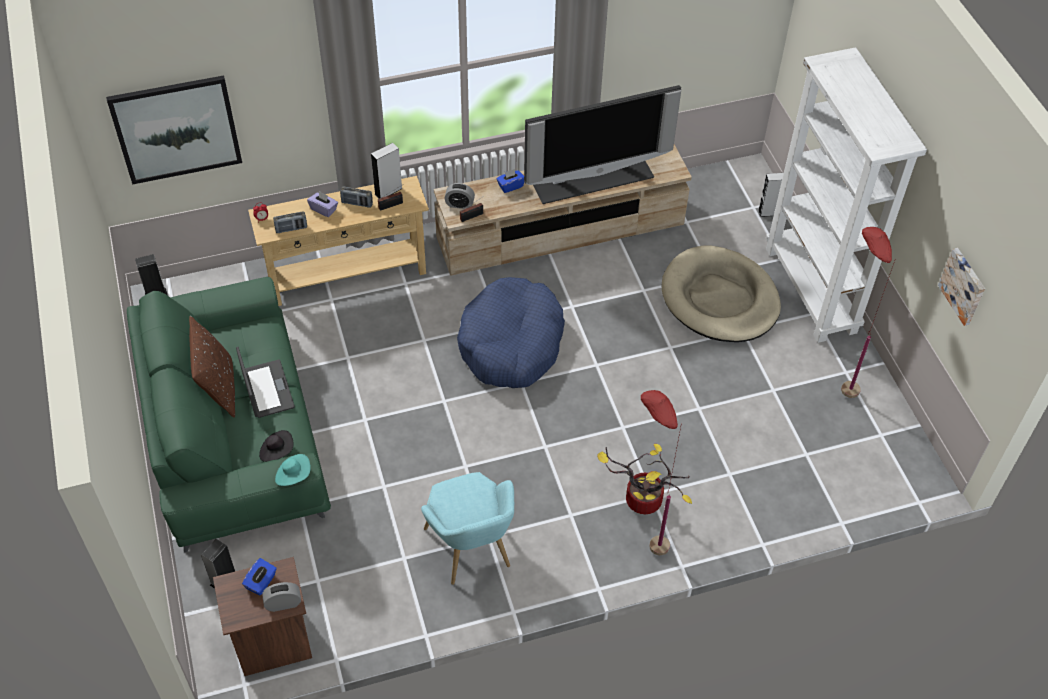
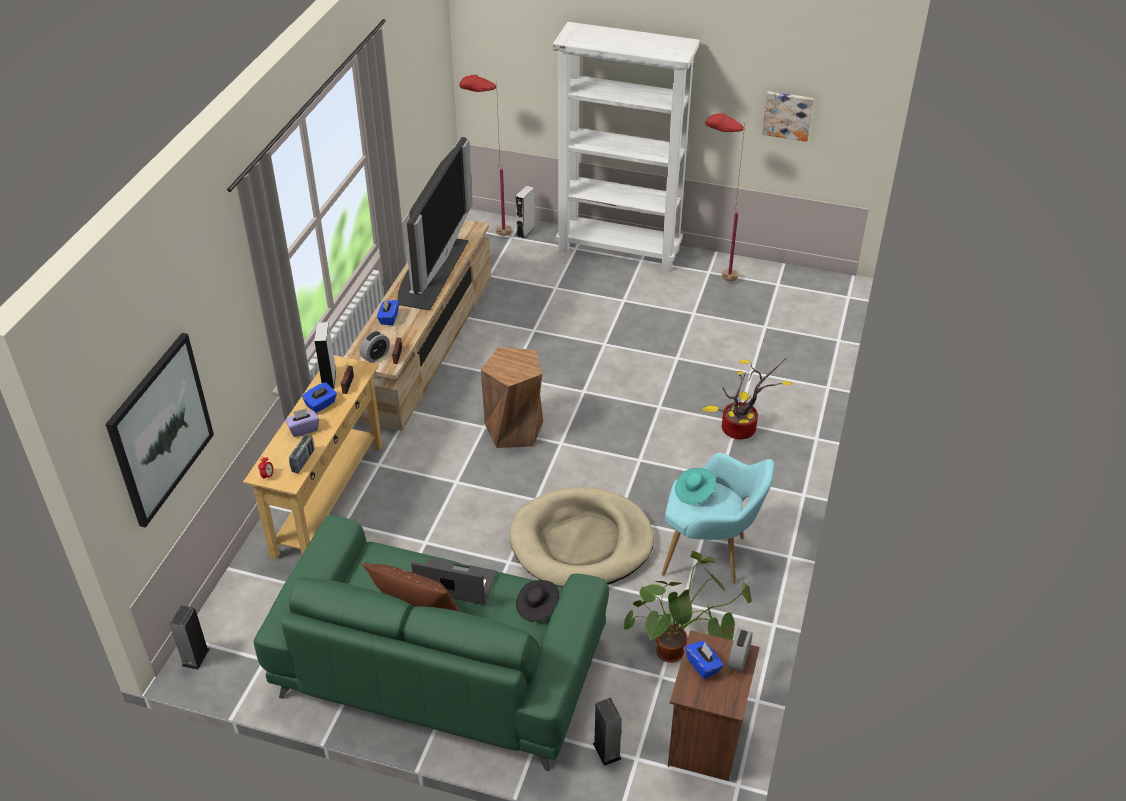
camera: 55 degrees left, 10 degrees down
turquoise hat [275,454,311,486] -> turquoise hat moved to [675,468,716,505]
radio [340,186,373,208] -> blue tissue box [302,382,337,413]
blue dog bed [457,277,565,388] -> brown stool [481,347,543,448]
red floor lamp [641,390,682,555] -> red floor lamp moved to [459,74,512,236]
beige dog bed [662,245,781,342] -> beige dog bed moved to [509,487,654,587]
none -> potted plant [624,551,752,663]

